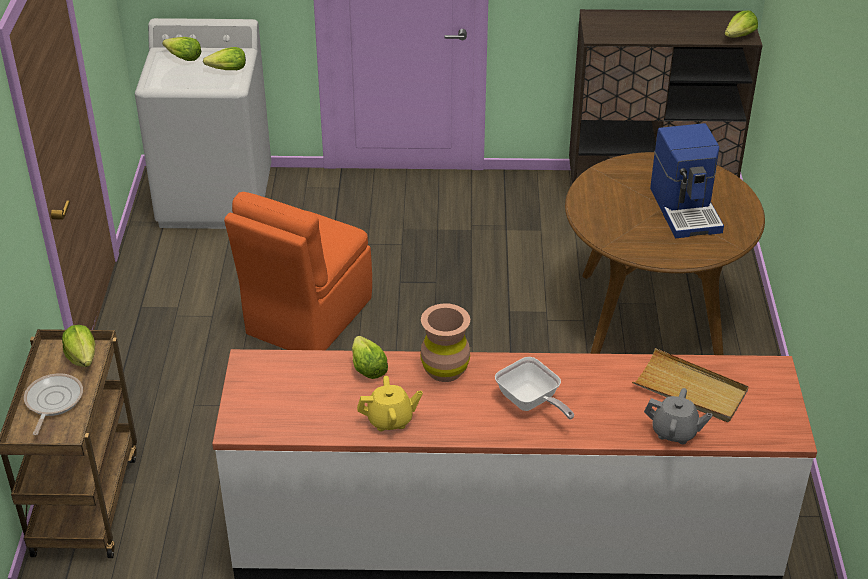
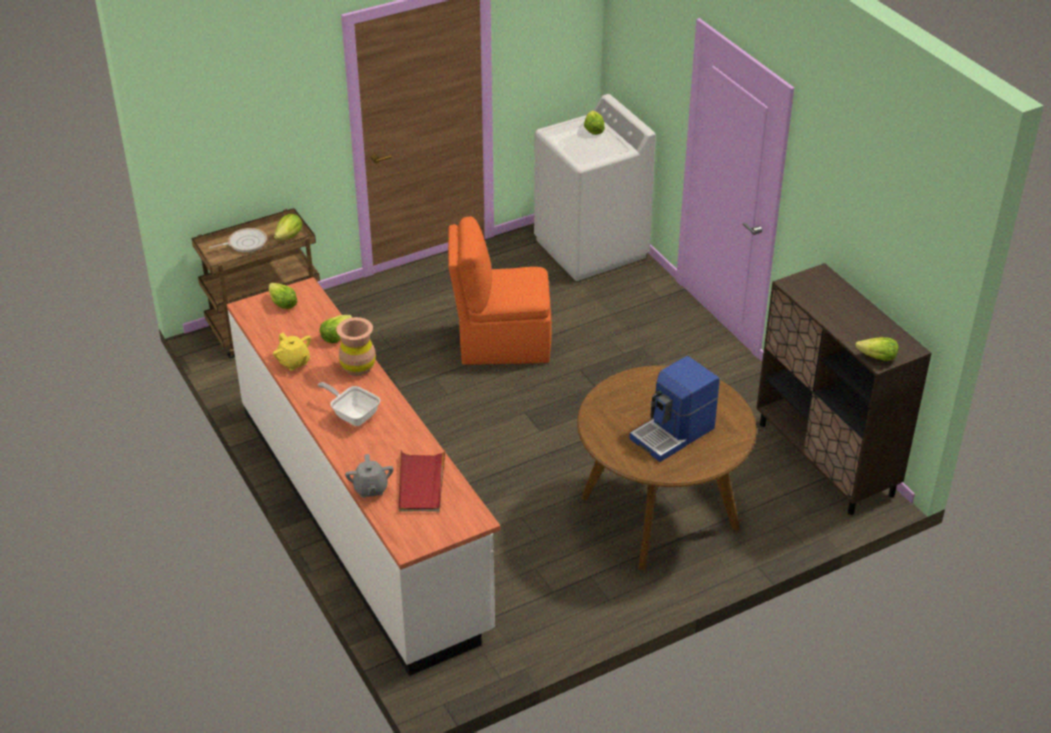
camera: 60 degrees right, 0 degrees up
lettuce [203,47,246,70] -> lettuce moved to [269,283,297,309]
frying pan [495,357,574,419] -> frying pan turned 105 degrees clockwise [318,382,380,426]
beige tray [632,348,749,422] -> red tray [399,450,446,512]

